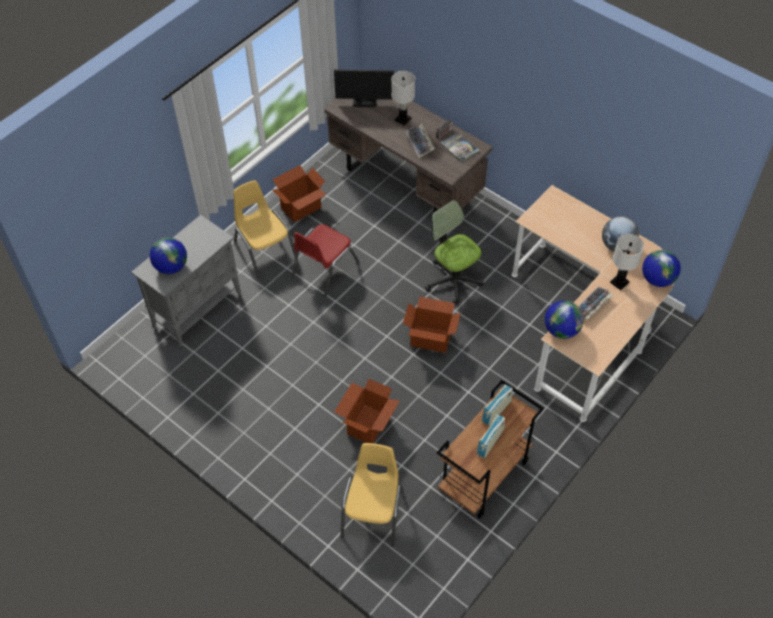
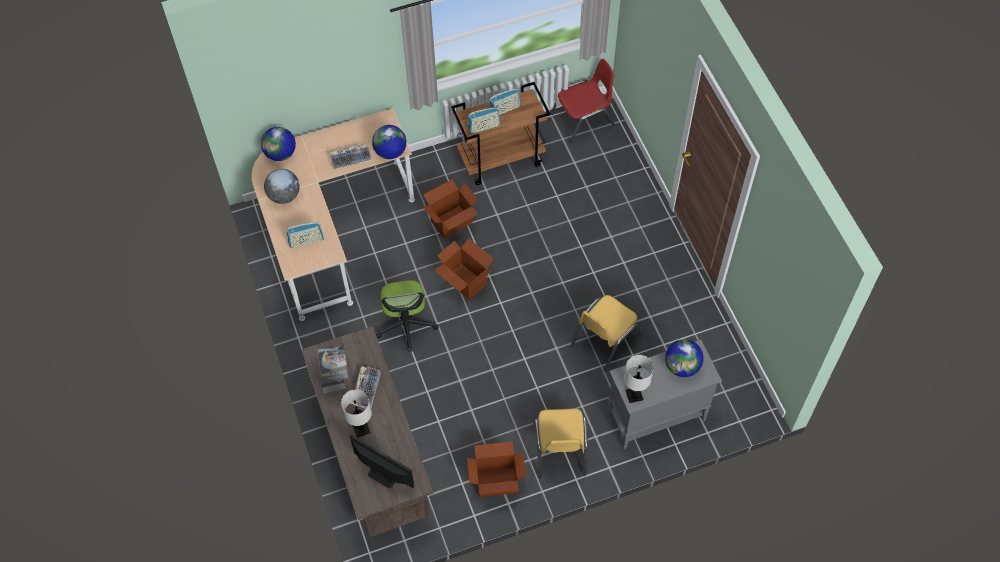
camera: 150 degrees left, 5 degrees up
red chair [292,224,359,297] -> red chair moved to [550,59,615,144]
cardboard box [334,379,400,443] -> cardboard box moved to [423,179,478,238]
yellow chair [340,443,403,547] -> yellow chair moved to [571,295,642,371]
white table lamp [610,234,644,290] -> white table lamp moved to [624,355,654,403]
none -> radio [286,221,324,248]

